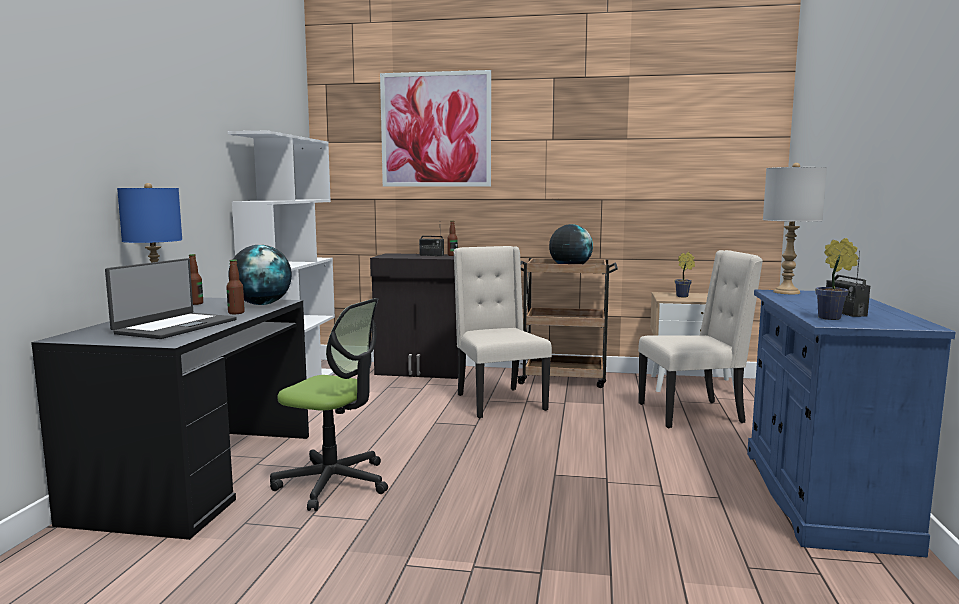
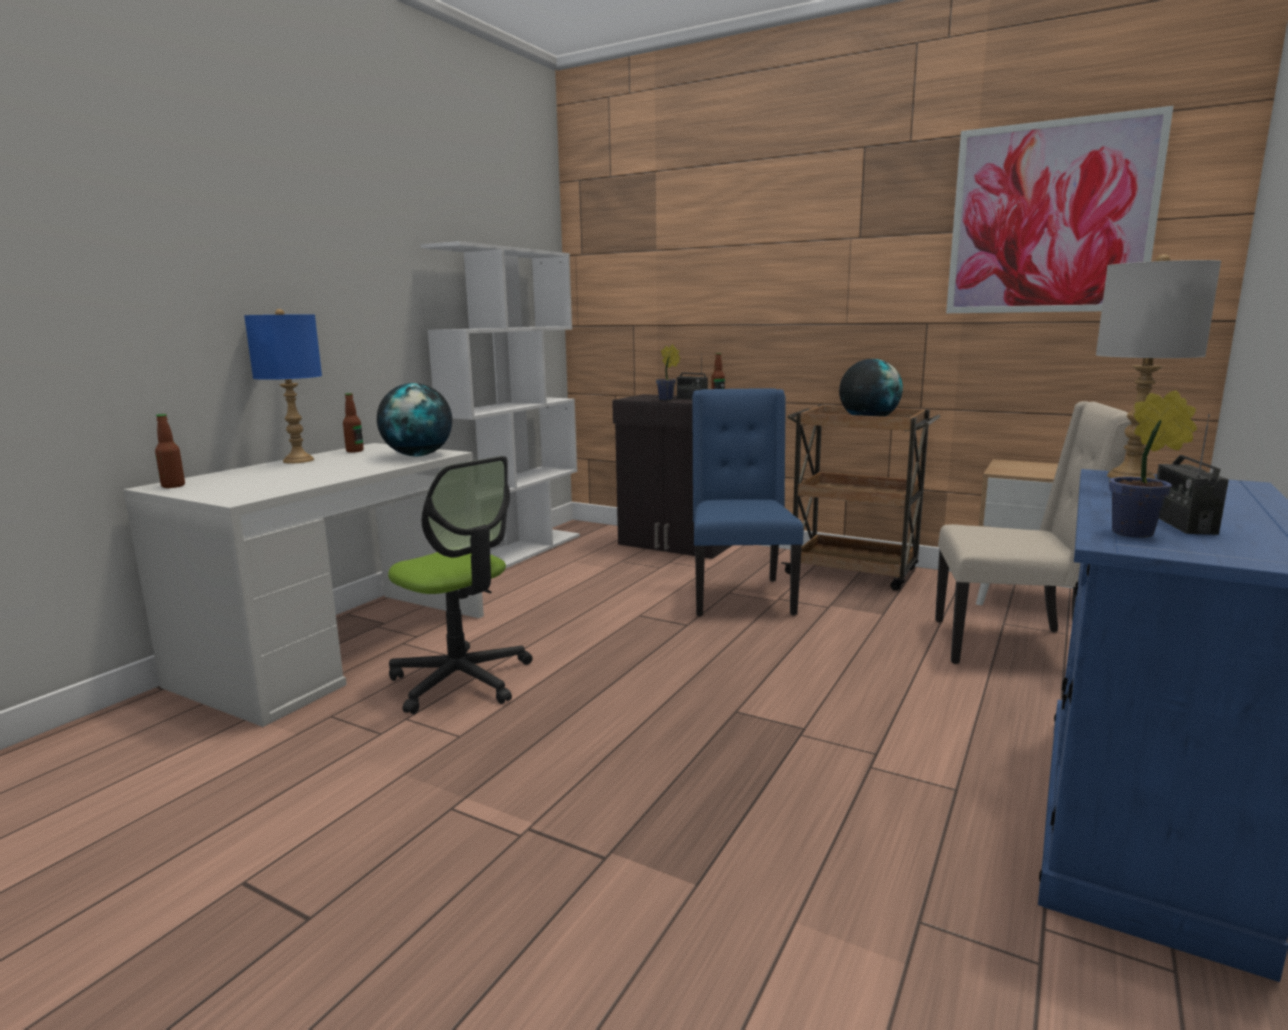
camera: 20 degrees right, 5 degrees up
black desk [31,297,309,540] -> white desk [123,443,484,727]
laptop [105,258,237,339] -> none
bottle [226,259,245,314] -> bottle moved to [155,414,185,488]
picture [380,70,491,187] -> picture moved to [946,106,1173,313]
beige chair [453,246,552,418] -> blue chair [692,388,804,616]
potted plant [675,252,695,297] -> potted plant moved to [656,344,681,401]

